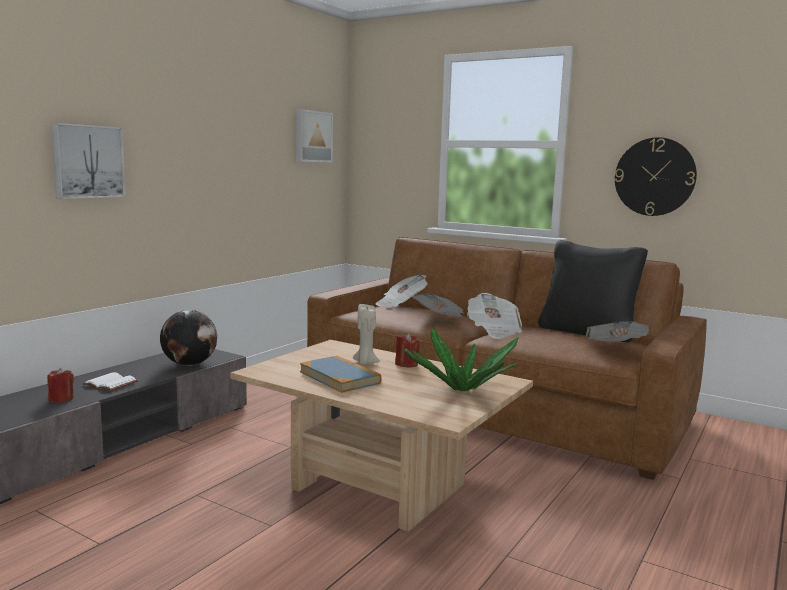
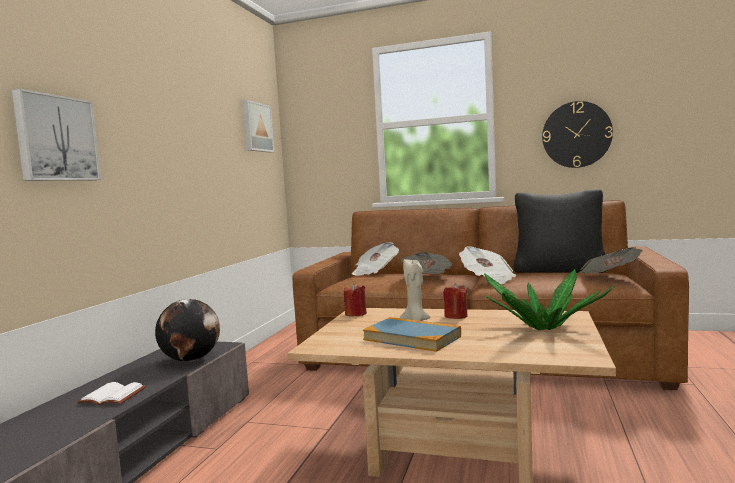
camera: 15 degrees left, 5 degrees down
red candle [47,368,74,403] -> red candle moved to [344,283,367,316]

